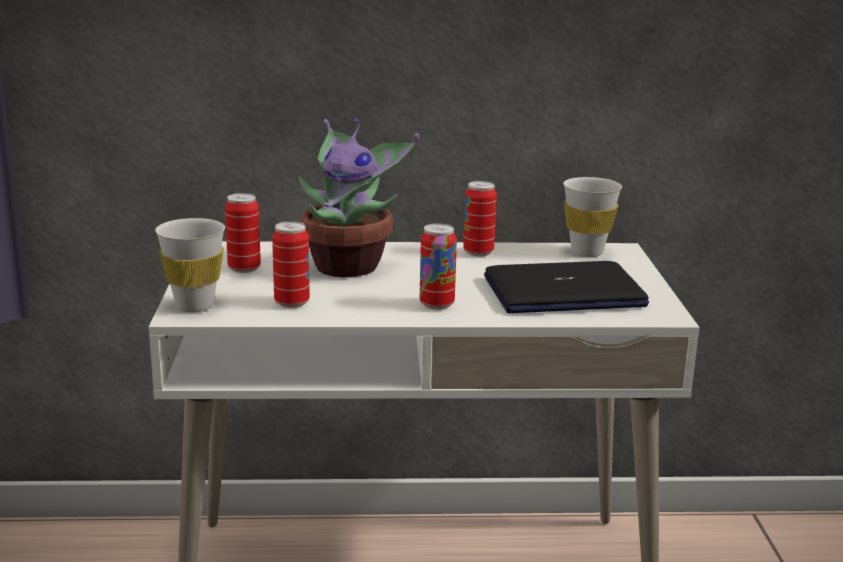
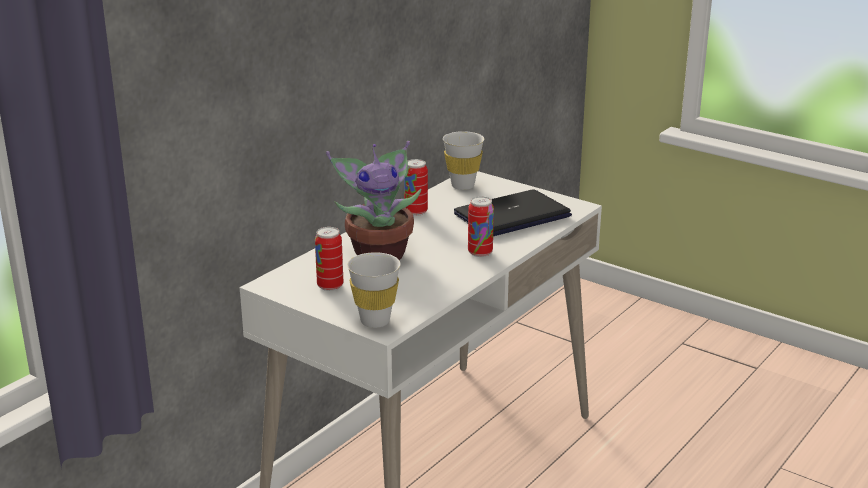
camera: 50 degrees left, 5 degrees up
can [272,221,310,308] -> none
laptop [484,261,649,313] -> laptop turned 150 degrees counterclockwise [454,189,572,236]

